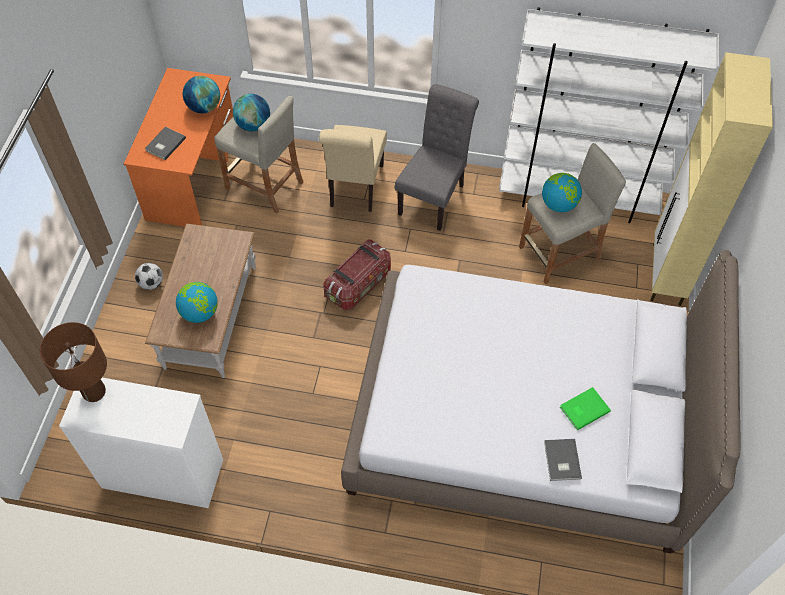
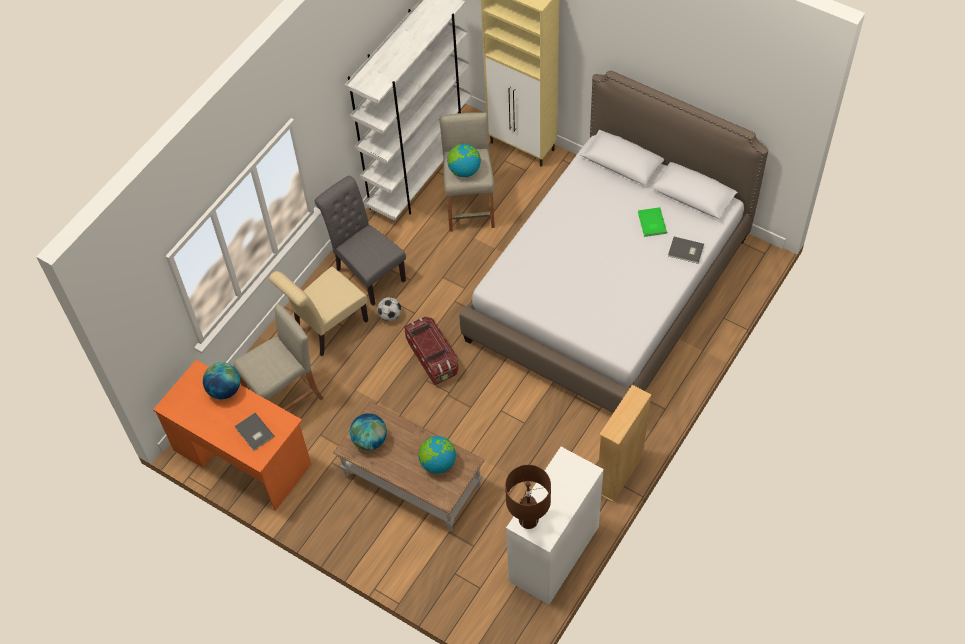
camera: 65 degrees left, 0 degrees up
football [135,263,163,290] -> football moved to [377,297,401,322]
globe [233,94,270,132] -> globe moved to [350,413,387,450]
beige chair [319,125,387,212] -> beige chair turned 105 degrees clockwise [269,266,368,356]
none -> beige bookcase [599,385,652,502]

